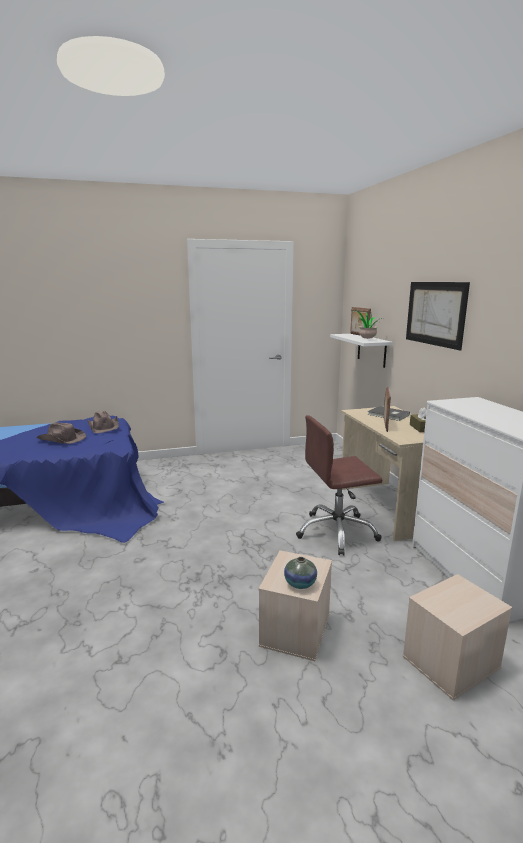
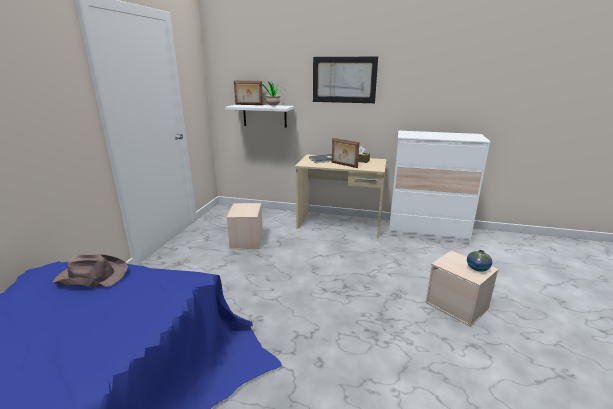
camera: 60 degrees left, 5 degrees up
brown hat [36,423,86,444] -> none
brown office chair [296,415,382,555] -> none
beige storage box [403,574,513,700] -> beige storage box moved to [227,203,263,249]

